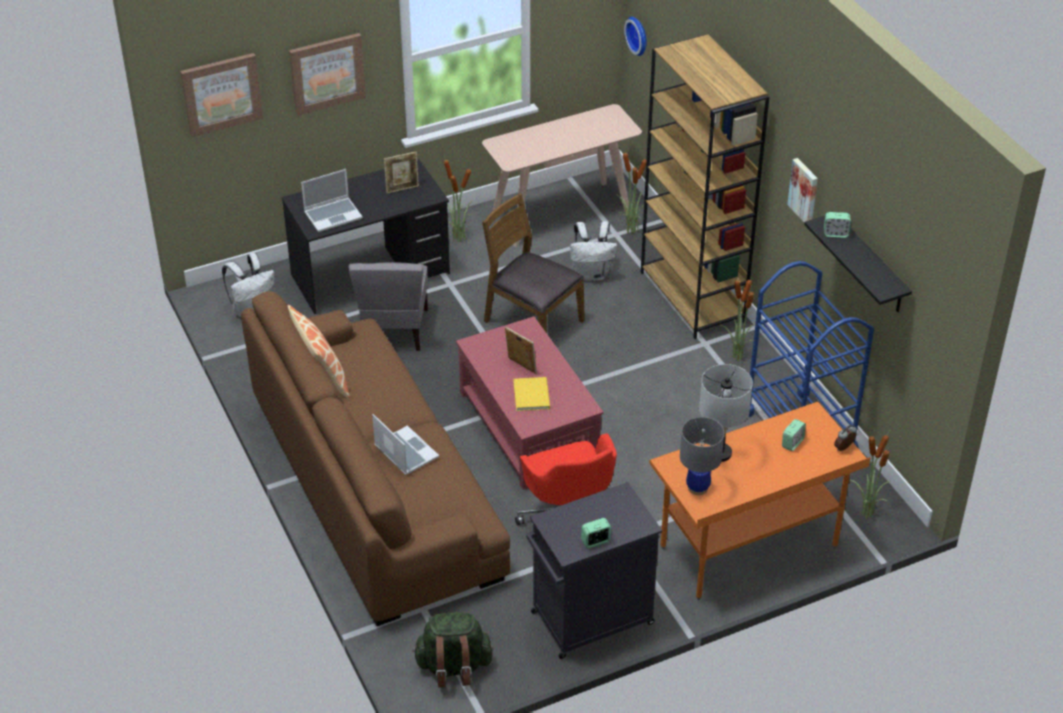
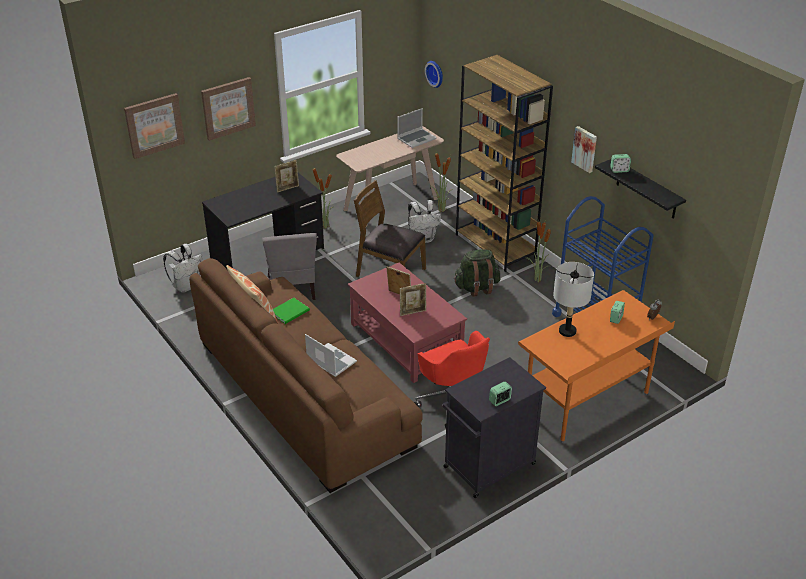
camera: 10 degrees left, 5 degrees down
laptop [301,169,363,232] -> laptop moved to [397,108,436,148]
green backpack [412,612,493,688] -> green backpack moved to [454,249,500,297]
yellow book [513,377,550,411] -> picture frame [400,283,426,316]
grey table lamp [680,417,724,495] -> none
potted plant [850,432,890,520] -> none
none -> green book [273,298,310,324]

